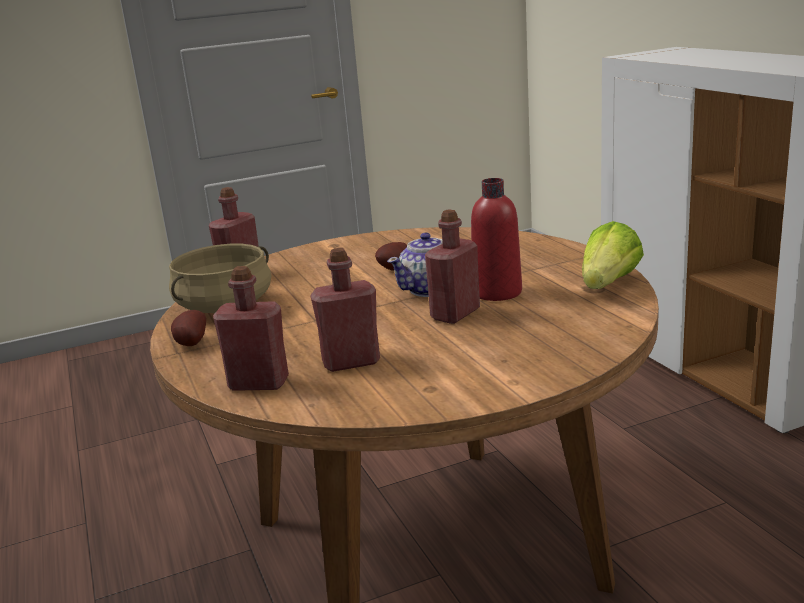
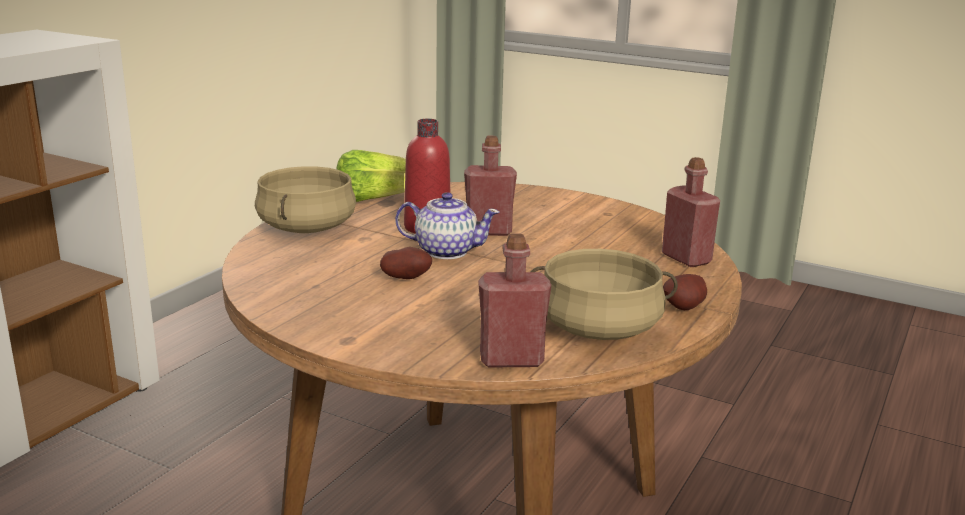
camera: 130 degrees left, 0 degrees up
red bottle [310,248,380,372] -> none
none -> beige cooking pot [255,166,356,233]

